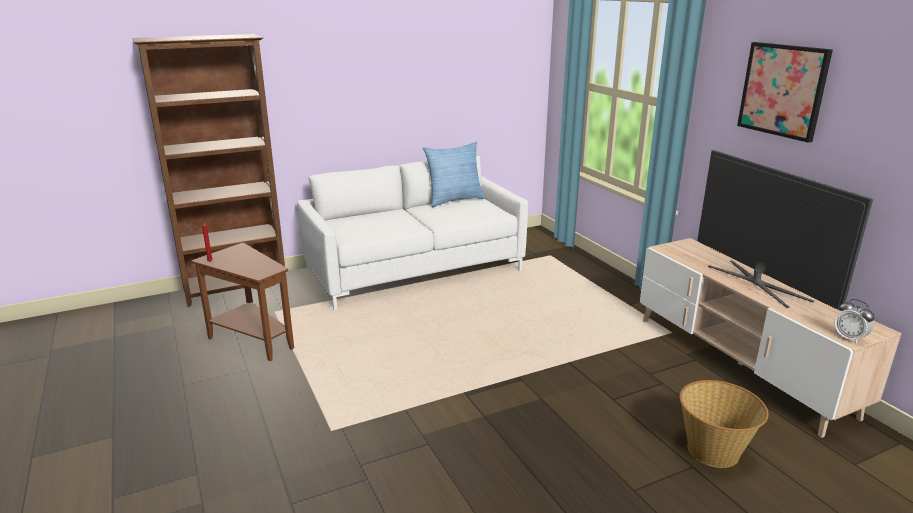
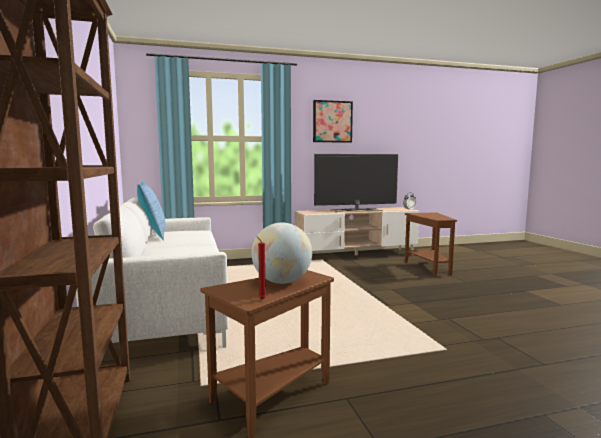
camera: 80 degrees left, 15 degrees down
basket [679,380,769,468] -> brown side table [405,212,457,276]
none -> globe [251,223,312,284]

